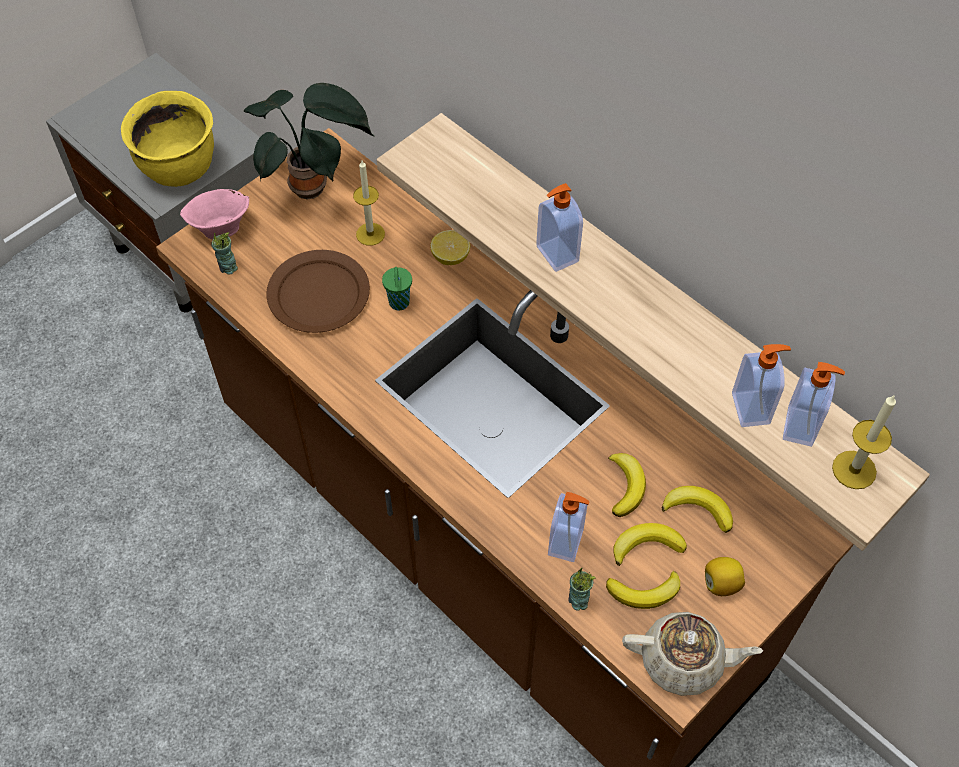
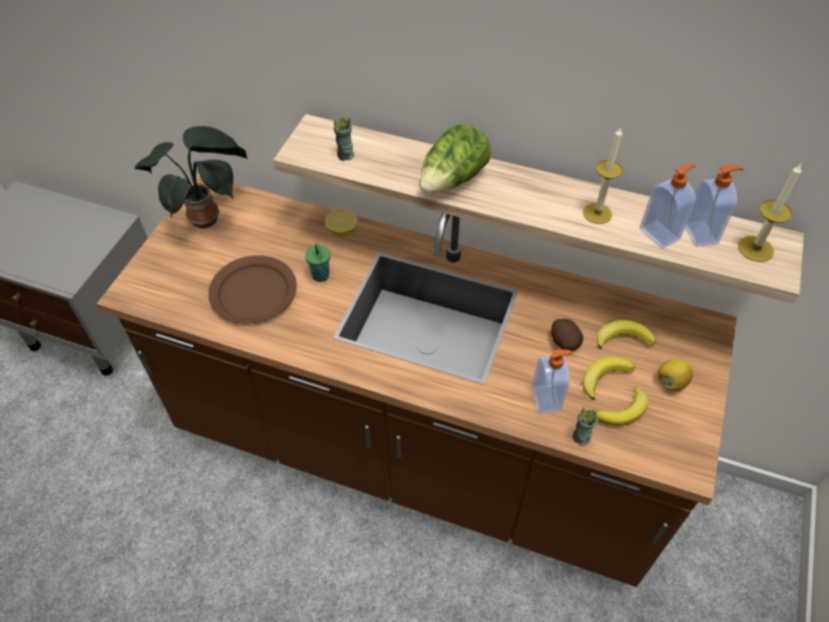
camera: 25 degrees left, 5 degrees down
yellow cooking pot [121,91,214,187] -> none
pink bowl [180,189,249,240] -> none
cup [211,232,238,275] -> cup moved to [334,116,354,161]
candle [353,160,385,246] -> candle moved to [583,127,623,224]
soap dispenser [536,183,583,272] -> lettuce [420,124,491,194]
banana [608,453,646,517] -> potato [551,319,583,351]
beige teapot [622,612,763,696] -> none

